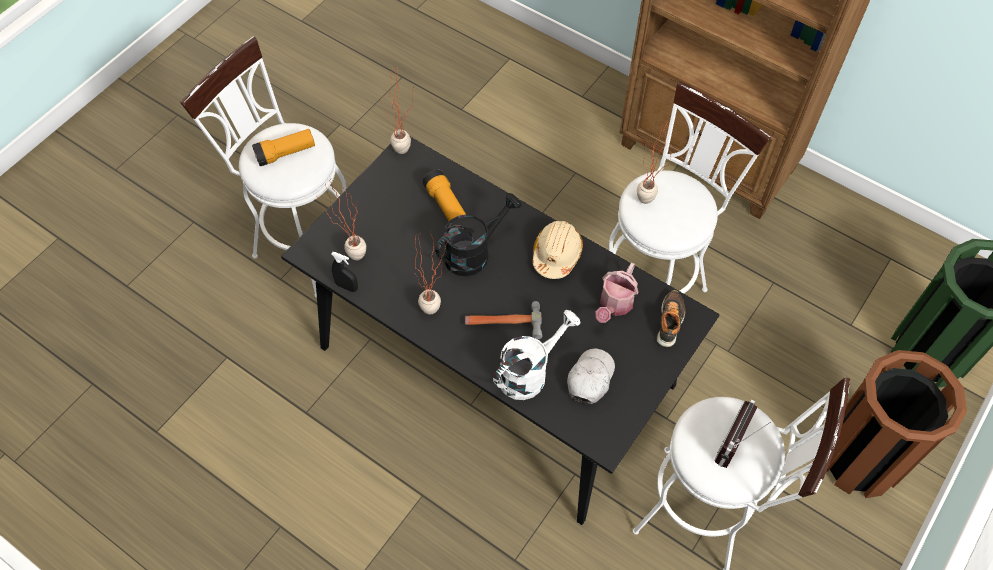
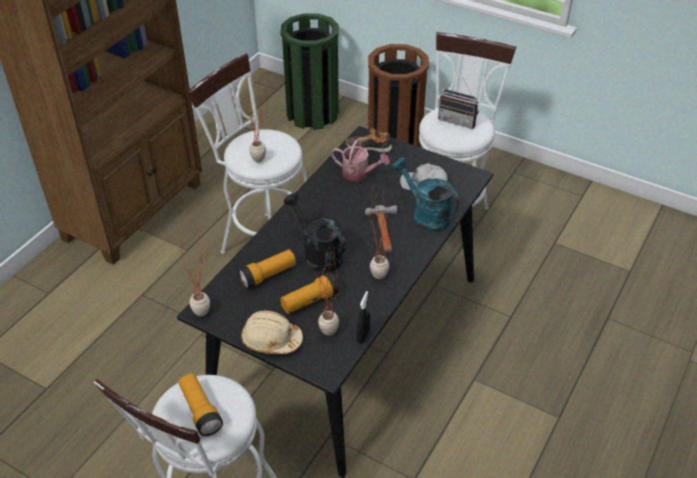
camera: 95 degrees left, 15 degrees down
white watering can [493,310,580,400] -> turquoise watering can [392,158,459,232]
beige hard hat [533,221,583,279] -> beige hard hat moved to [241,311,303,354]
none -> flashlight [280,273,340,314]

